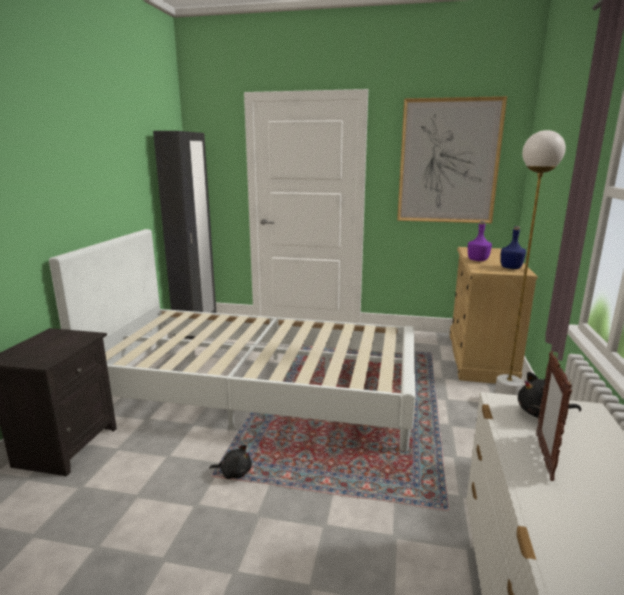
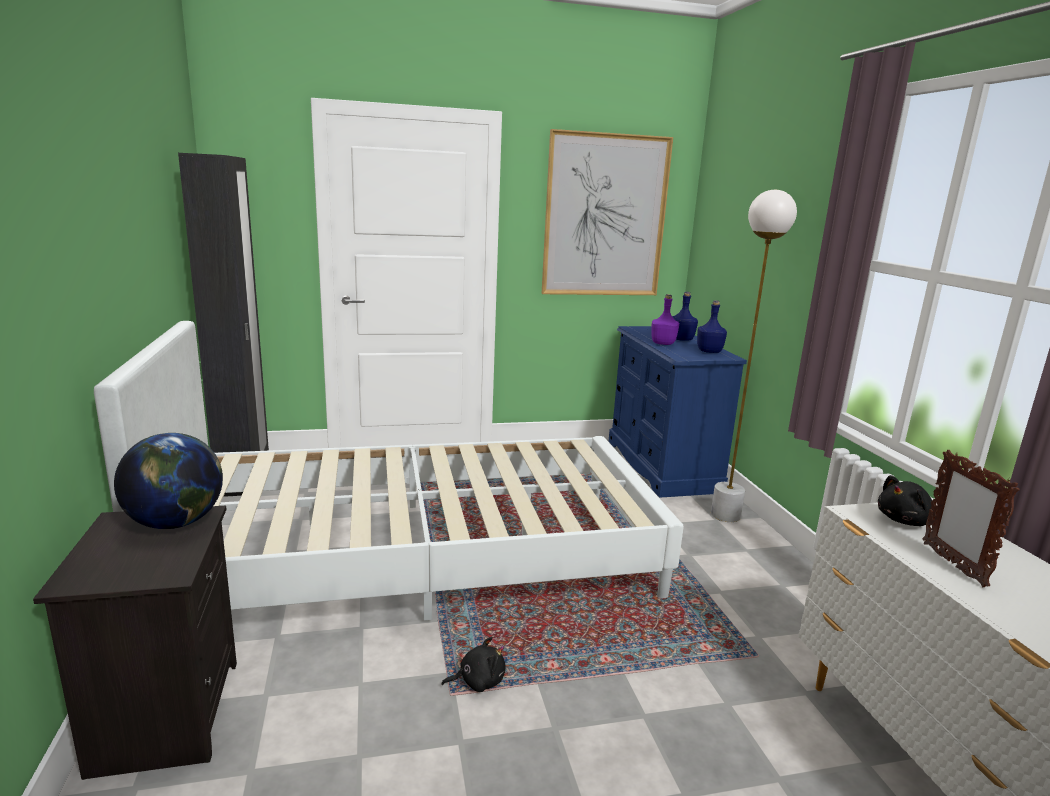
camera: 25 degrees left, 0 degrees up
beige dresser [450,247,538,384] -> blue dresser [609,326,747,498]
none -> globe [114,433,223,529]
none -> blue bottle [672,292,698,341]

